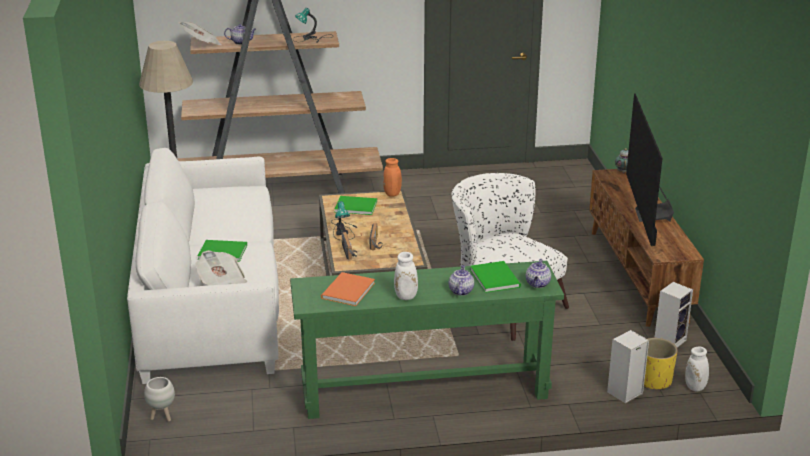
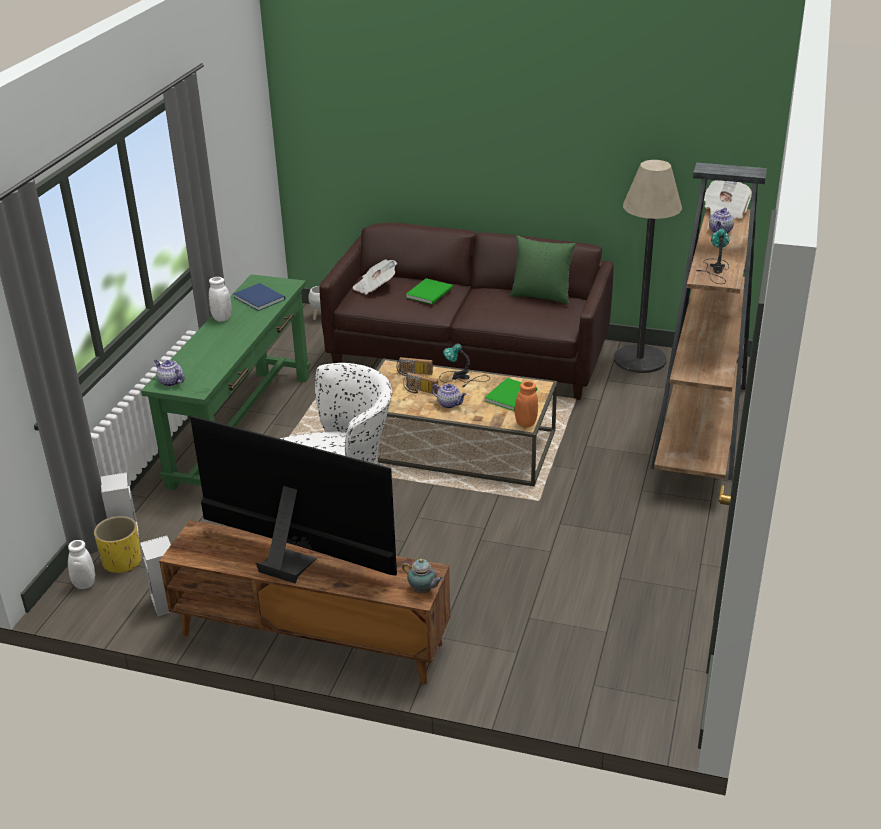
camera: 115 degrees right, 5 degrees up
white sofa [127,148,279,384] -> brown sofa [319,223,614,400]
orange book [321,272,375,306] -> blue book [233,283,285,311]
teapot [449,265,474,296] -> teapot moved to [432,384,466,408]
green book [470,261,521,293] -> none
none -> green pillow [510,236,576,305]

